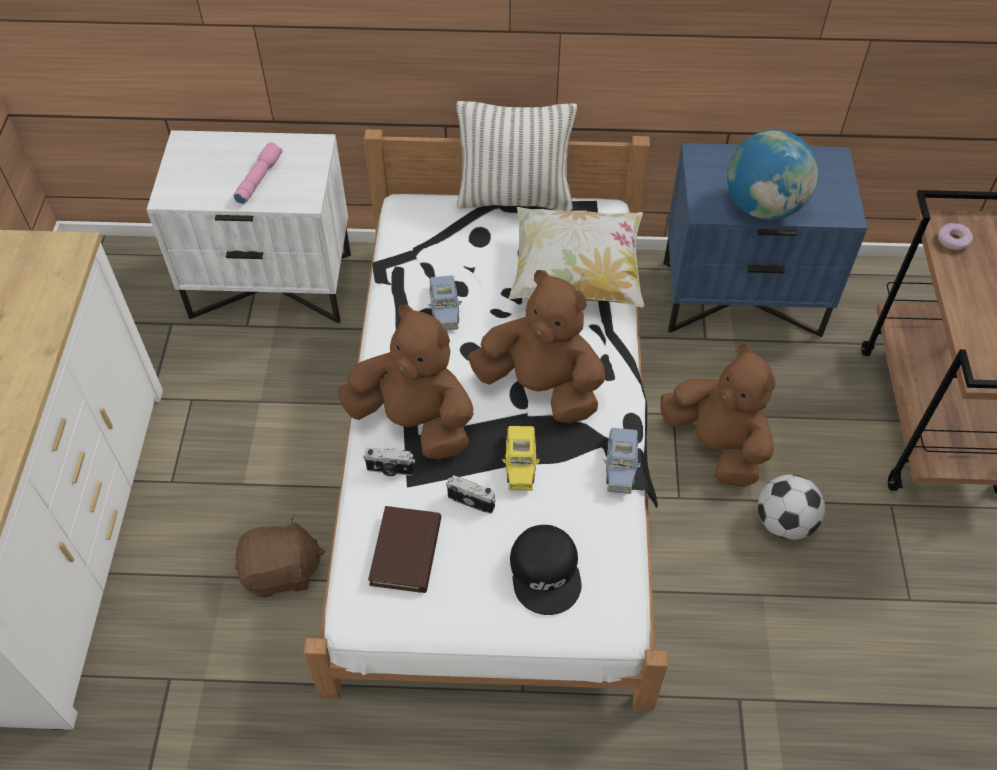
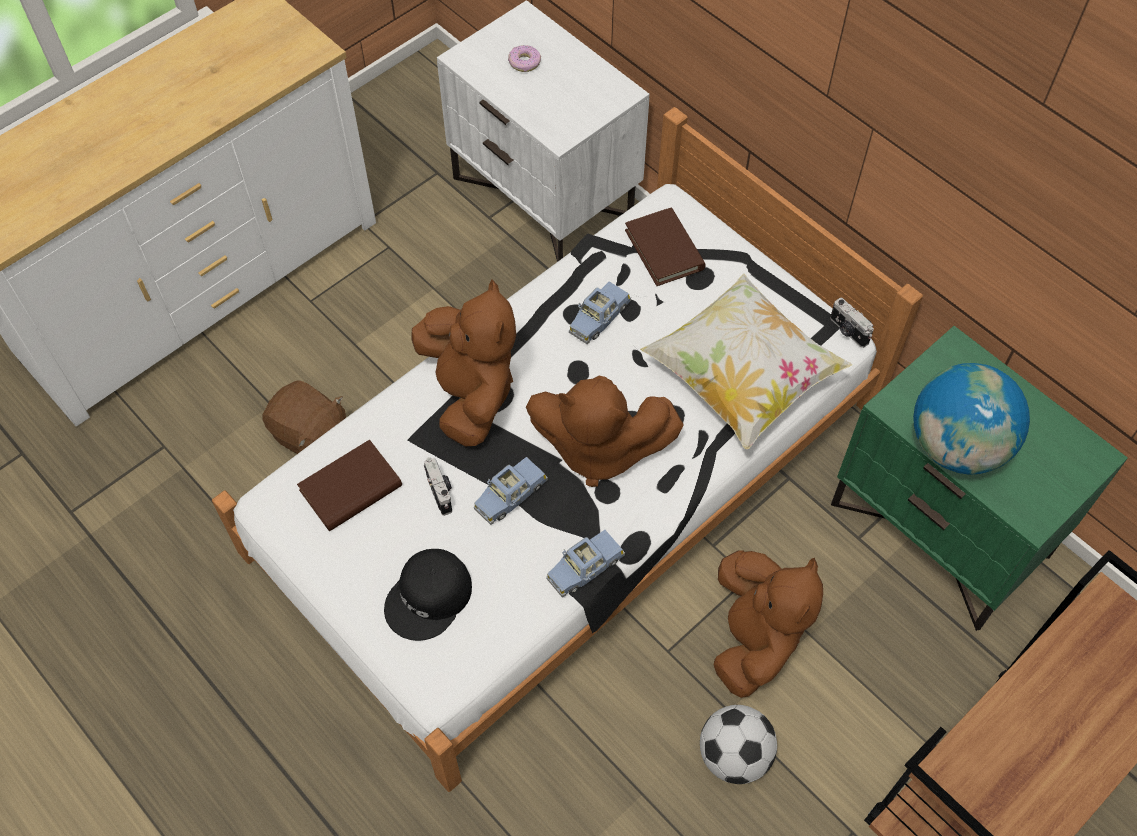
camera: 45 degrees right, 5 degrees up
pink flashlight [233,142,283,204] -> none
camera [363,448,415,476] -> camera moved to [830,298,874,348]
pillow [456,101,577,211] -> none
brown plush toy [468,270,606,423] -> brown plush toy turned 120 degrees clockwise [526,376,684,487]
yellow toy car [502,426,540,491] -> blue toy car [474,457,548,525]
blue nightstand [663,143,867,337] -> green nightstand [831,326,1128,631]
donut [938,223,973,250] -> donut moved to [508,45,541,72]
none -> brown book [625,208,706,286]

